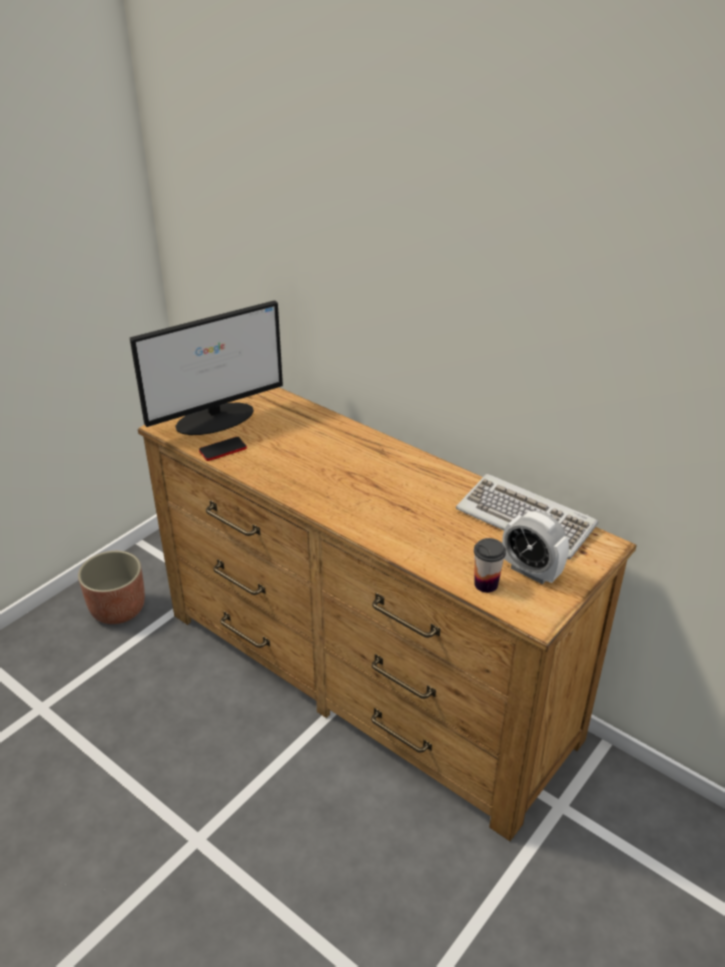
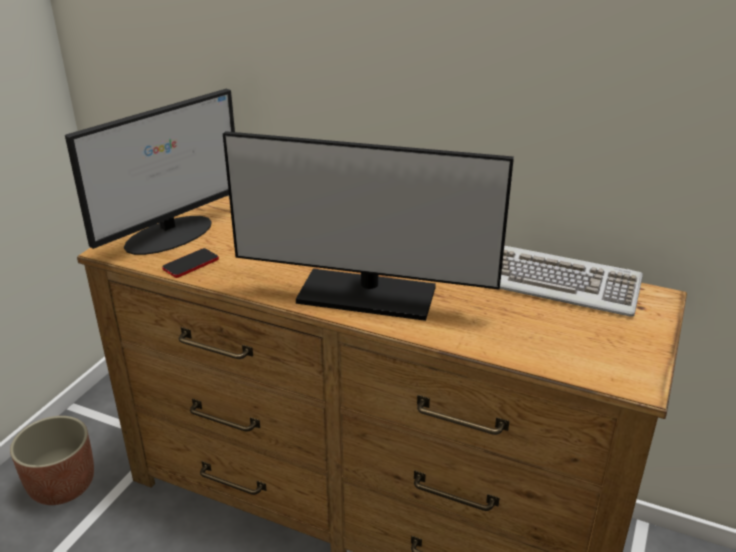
camera: 15 degrees left, 5 degrees down
cup [474,538,506,593] -> none
alarm clock [502,511,569,585] -> none
none -> monitor [223,131,514,321]

